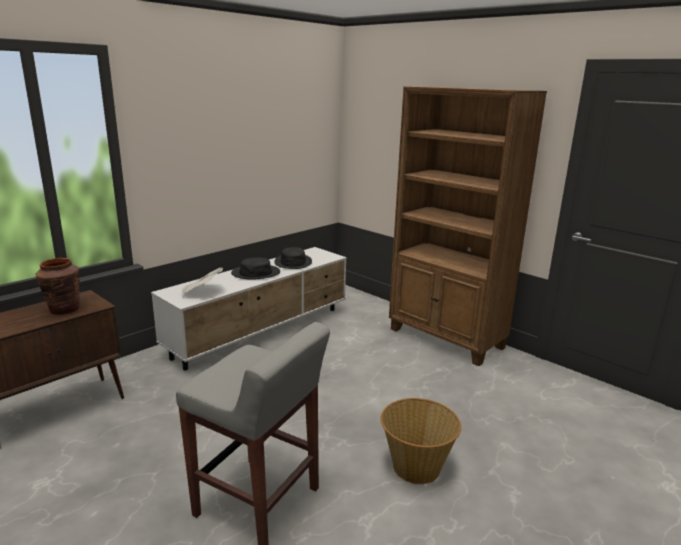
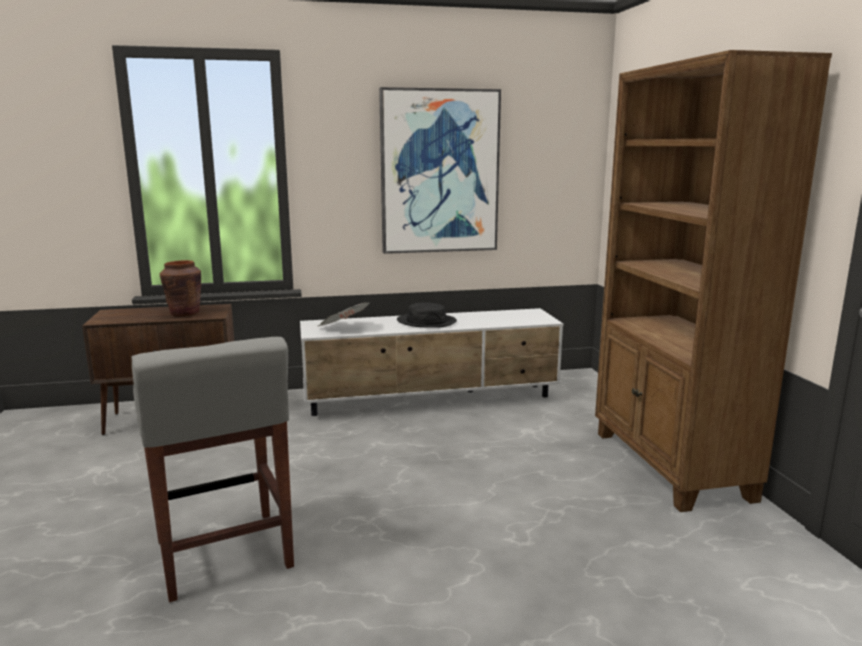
camera: 35 degrees right, 5 degrees down
black hat [274,247,312,269] -> none
basket [381,398,461,484] -> none
none -> picture [379,87,501,254]

